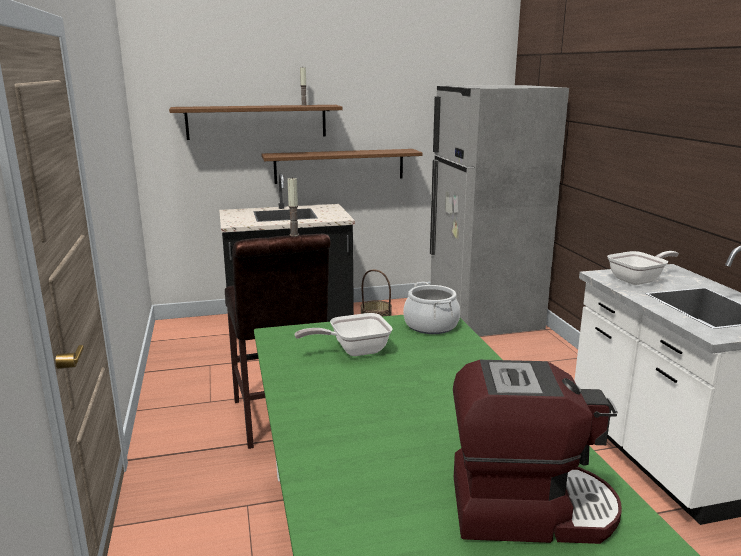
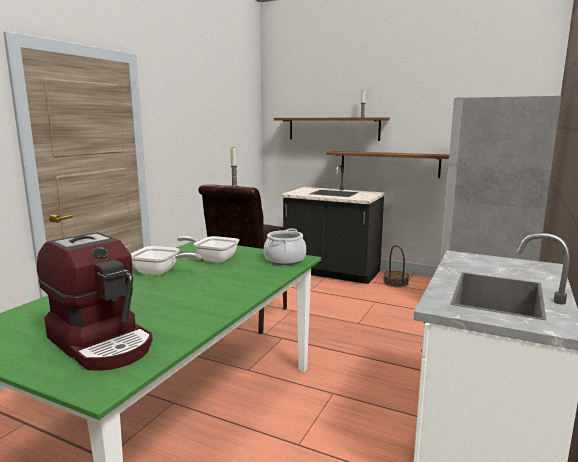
camera: 40 degrees right, 5 degrees down
frying pan [607,251,679,285] -> frying pan moved to [131,246,201,275]

